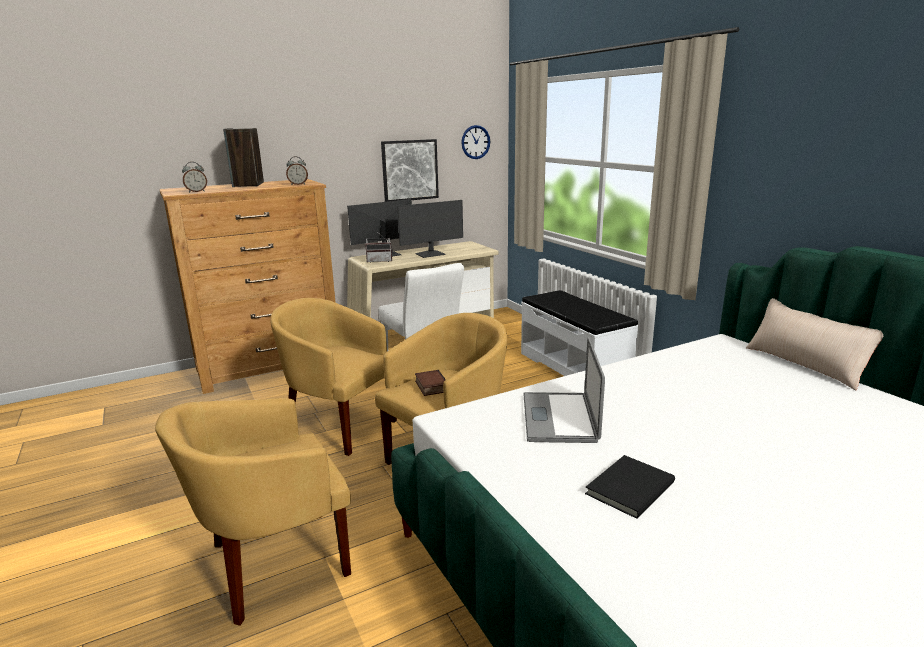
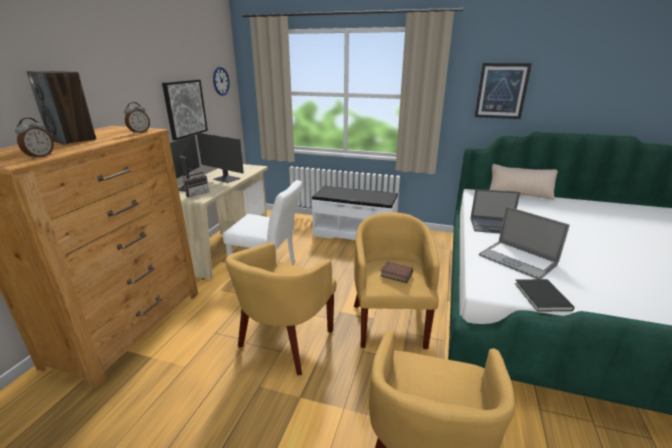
camera: 45 degrees left, 5 degrees up
yellow armchair [270,298,397,456] -> yellow armchair turned 45 degrees counterclockwise [225,242,336,376]
monitor [397,200,463,258] -> monitor turned 105 degrees clockwise [197,133,244,183]
black book [585,455,675,519] -> black book moved to [515,279,574,312]
none -> laptop [471,189,520,233]
none -> picture [475,63,532,119]

